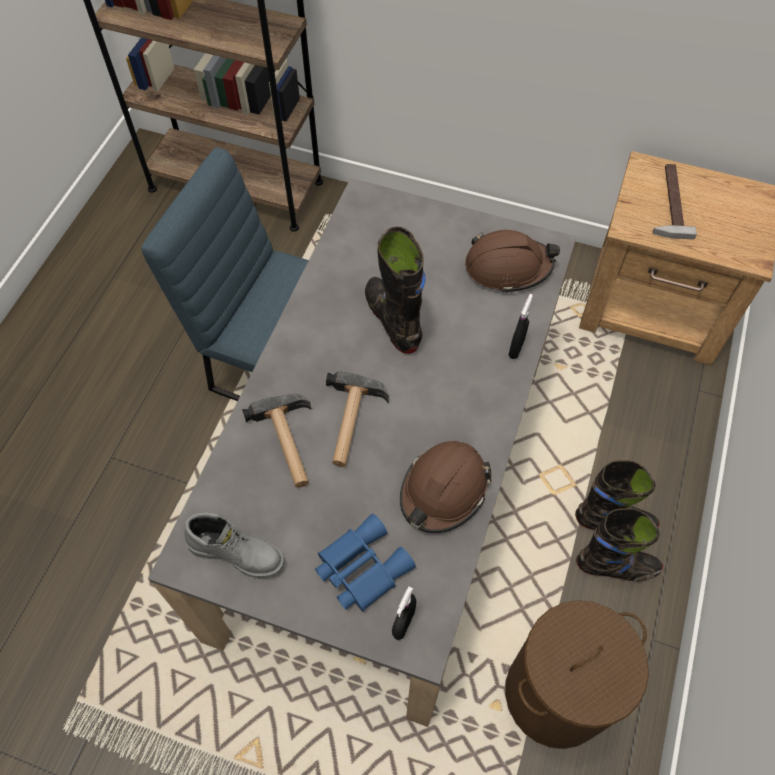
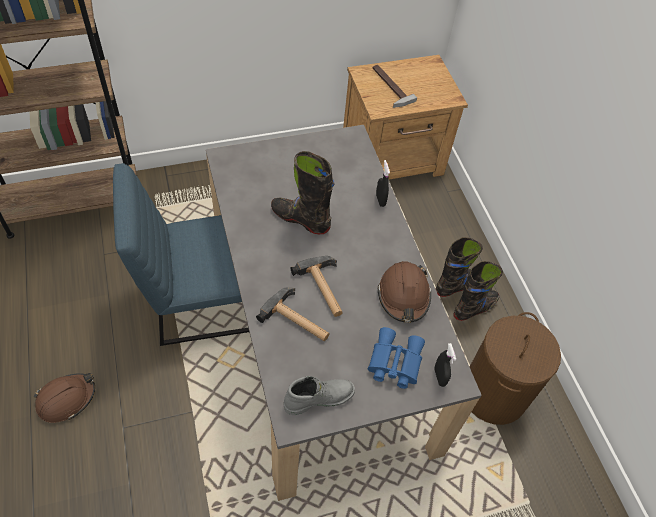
camera: 40 degrees left, 5 degrees down
brown hard hat [465,230,560,293] -> brown hard hat moved to [33,373,95,423]

